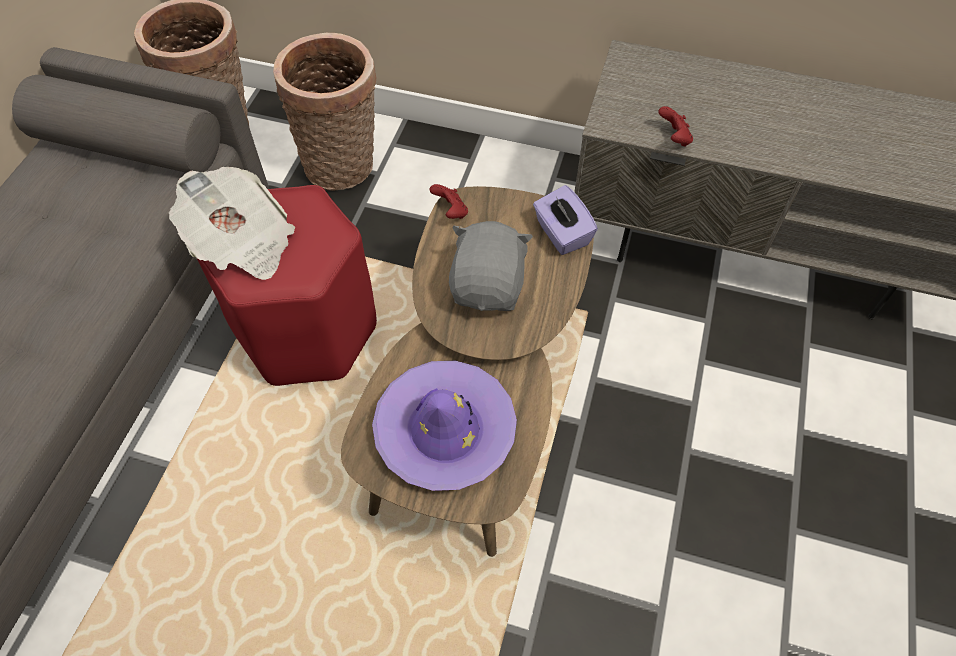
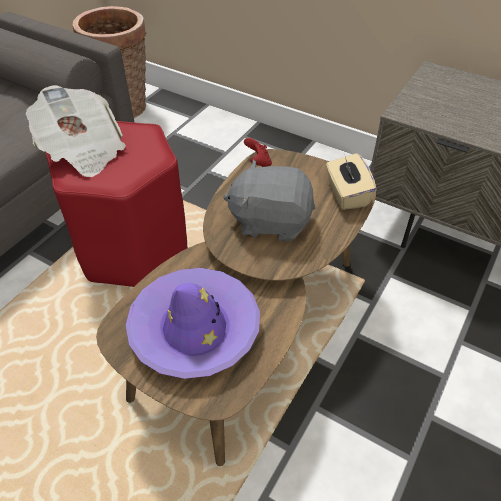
camera: 15 degrees right, 10 degrees down
basket [273,33,376,191] -> none
grey plush toy [449,221,533,311] -> grey plush toy turned 105 degrees counterclockwise [223,159,316,242]
purple tissue box [533,185,598,255] -> beige tissue box [326,153,377,210]
red game controller [658,106,693,147] -> none

